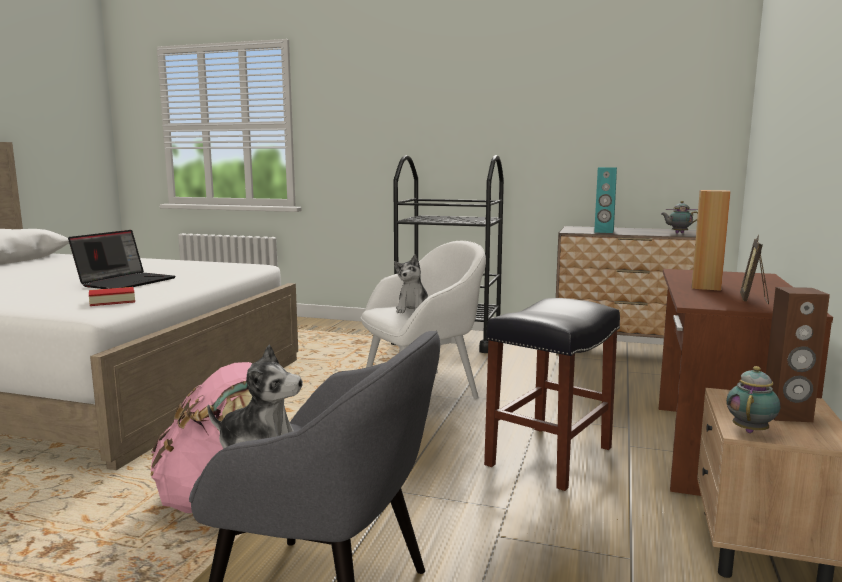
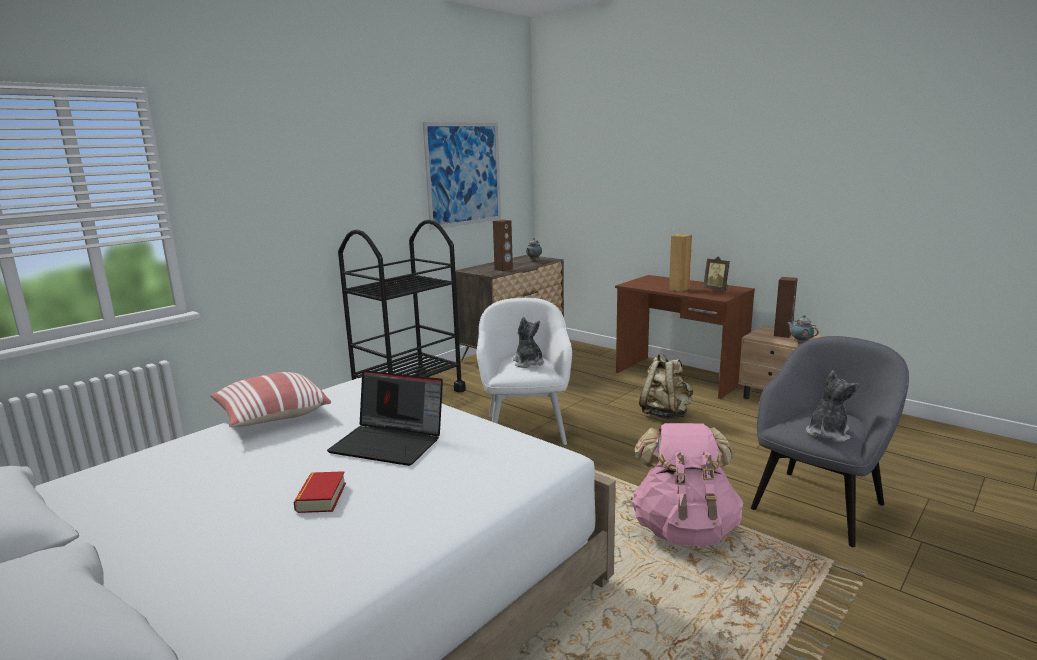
camera: 65 degrees left, 5 degrees up
laptop [68,230,176,289] -> laptop turned 150 degrees clockwise [327,370,443,466]
book [89,287,135,306] -> book moved to [293,471,346,513]
plush toy [394,255,428,313] -> plush toy turned 150 degrees counterclockwise [513,317,544,368]
black stool [484,298,620,491] -> beige backpack [639,353,693,419]
turquoise speaker [594,167,617,233] -> brown speaker [493,220,513,271]
none -> pillow [209,372,331,427]
none -> picture [423,122,501,230]

